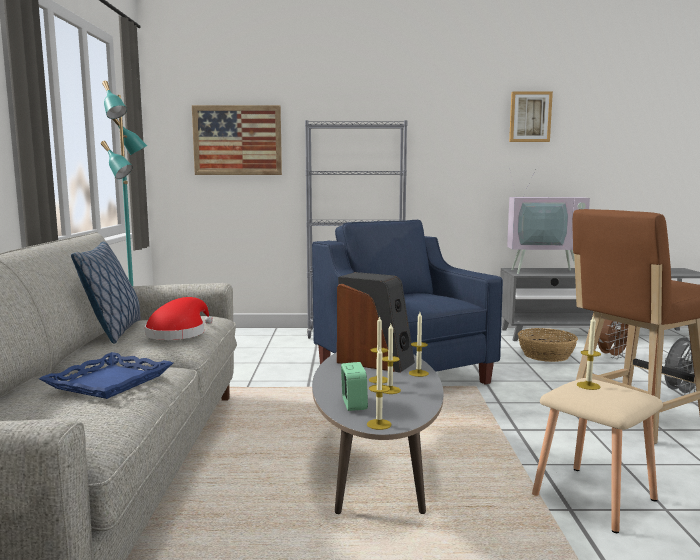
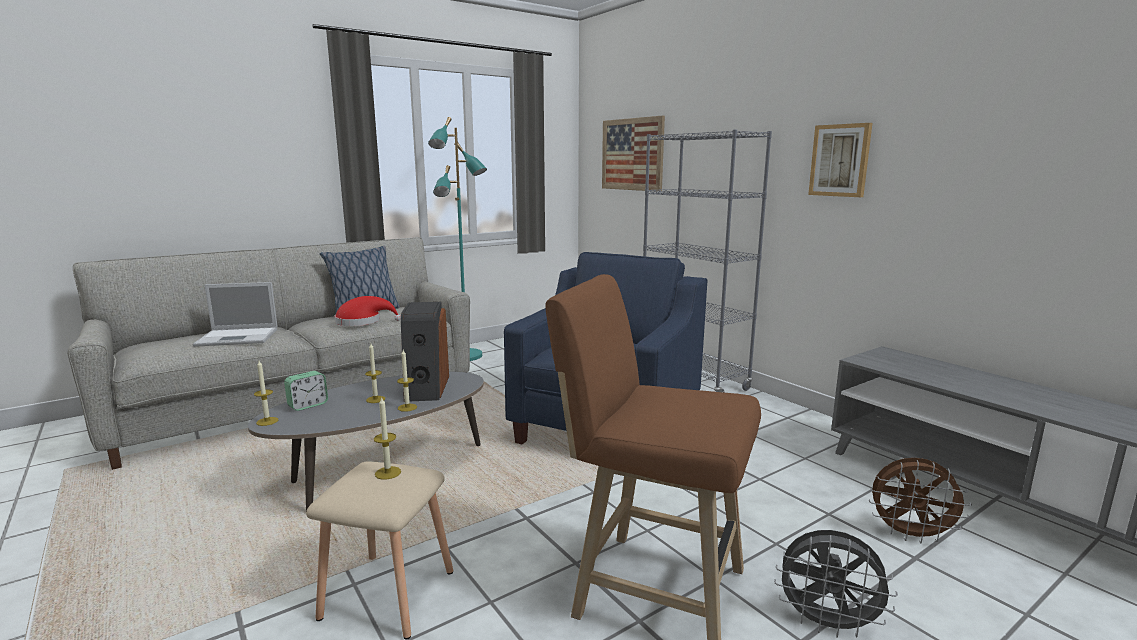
camera: 55 degrees right, 5 degrees up
blue tray [39,352,173,399] -> laptop [193,282,278,347]
candle [382,324,401,394] -> none
television [507,168,590,274] -> none
picture [509,91,553,142] -> picture moved to [808,123,872,197]
basket [518,328,578,362] -> none

